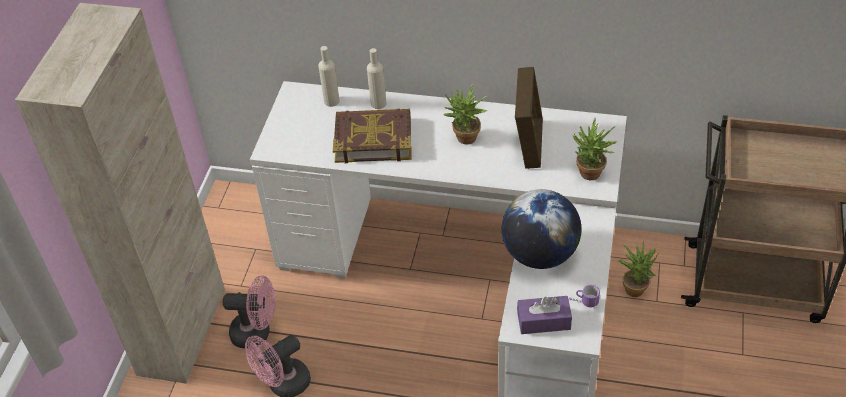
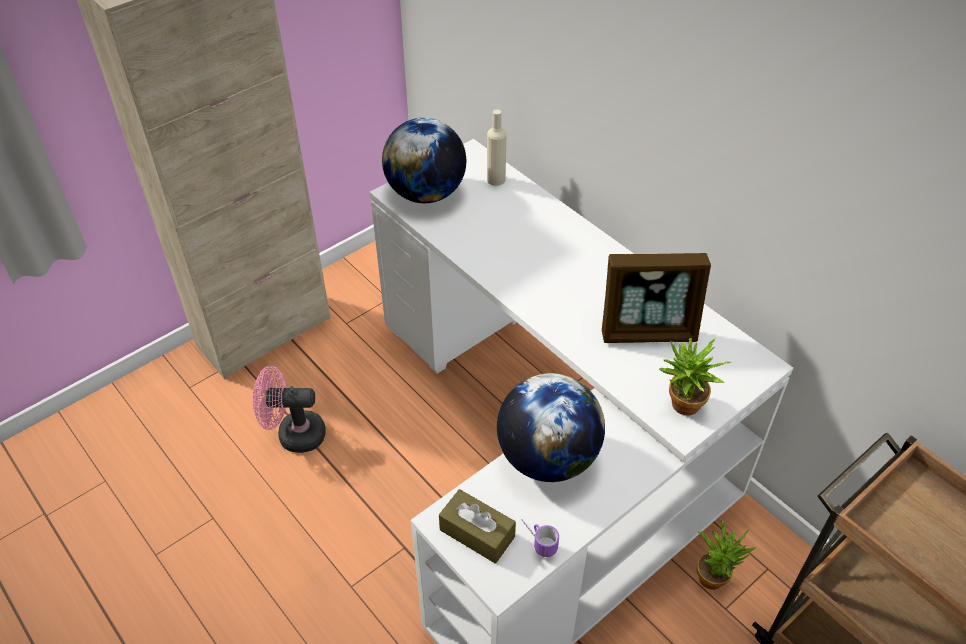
camera: 35 degrees right, 0 degrees up
pink fan [223,275,275,349] -> none
book [333,108,411,163] -> none
beige bottle [367,48,386,109] -> none
potted plant [443,84,488,145] -> none
picture frame [515,67,543,169] -> picture frame turned 45 degrees clockwise [602,253,711,343]
purple tissue box [517,296,572,334] -> brown tissue box [439,489,516,563]
none -> globe [382,118,466,203]

